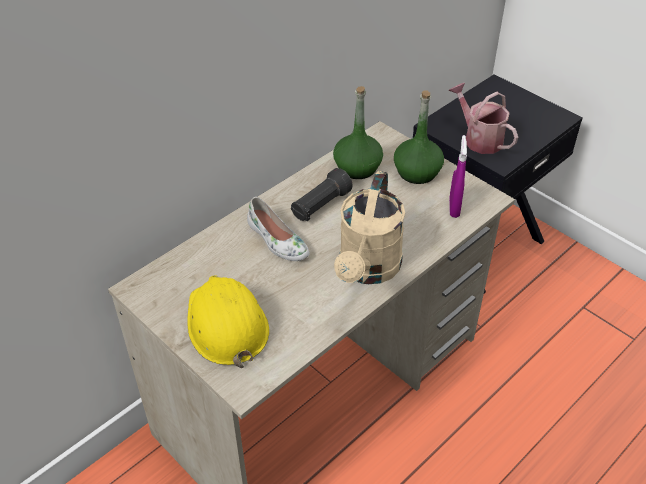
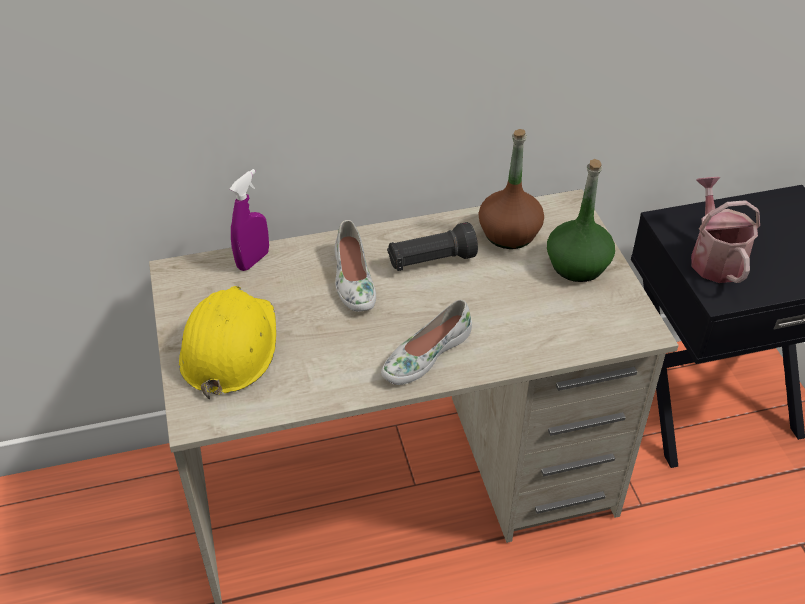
camera: 30 degrees right, 0 degrees up
green bottle [333,86,383,179] -> brown bottle [478,129,544,249]
beige watering can [334,171,405,284] -> white shoe [381,299,472,385]
purple spray bottle [449,135,467,218] -> purple spray bottle moved to [230,169,269,271]

